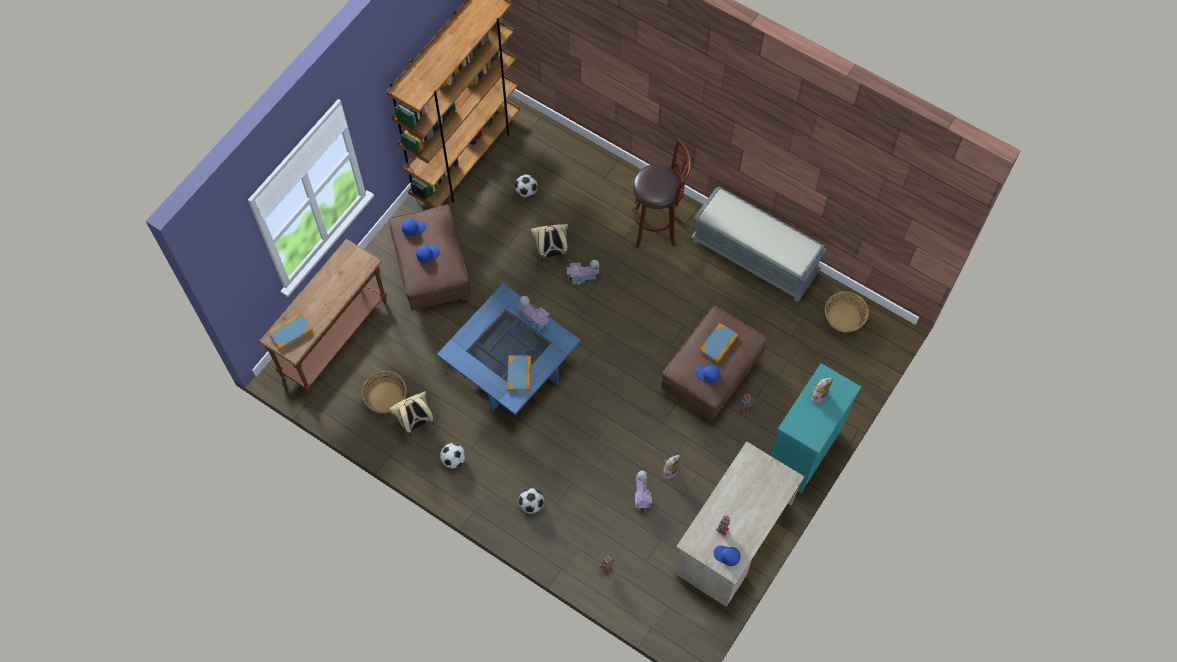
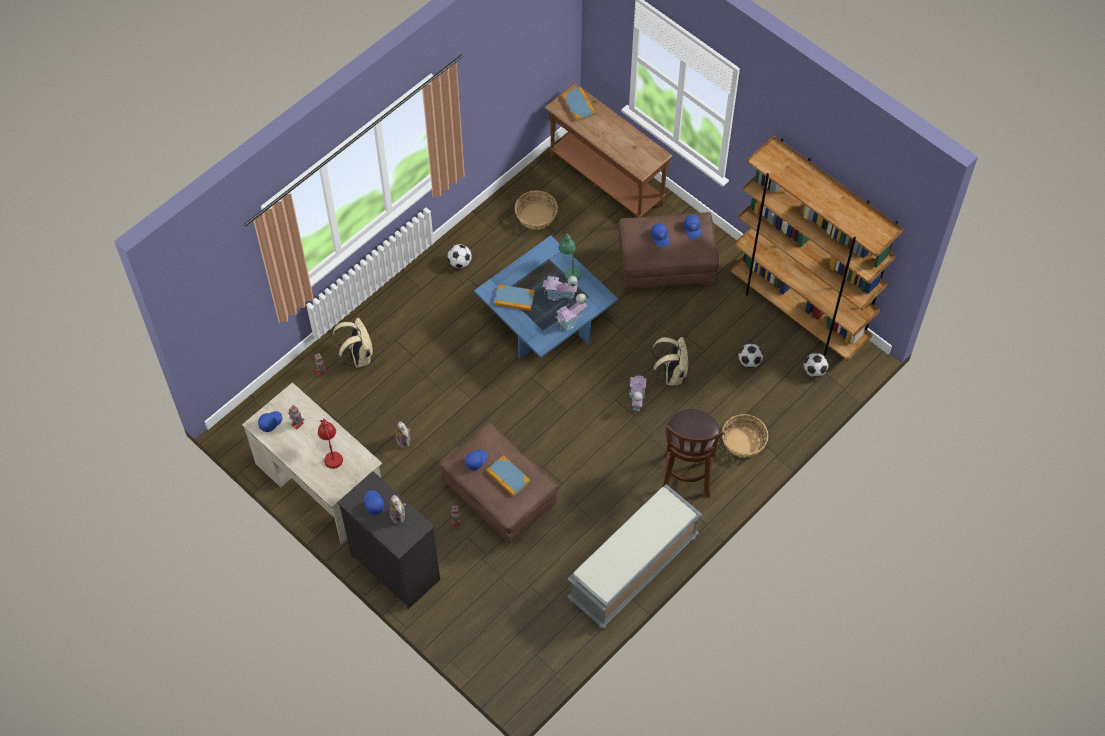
camera: 100 degrees right, 5 degrees down
beige backpack [389,392,435,437] -> beige backpack moved to [332,318,373,368]
football [519,488,544,514] -> football moved to [804,353,829,378]
toy house [635,471,652,512] -> toy house moved to [543,276,578,301]
turquoise dresser [770,363,861,493] -> black dresser [337,471,440,609]
basket [825,291,869,333] -> basket moved to [722,414,768,458]
none -> red table lamp [318,419,343,469]
none -> blue cap [364,490,384,514]
none -> green table lamp [559,233,581,280]

